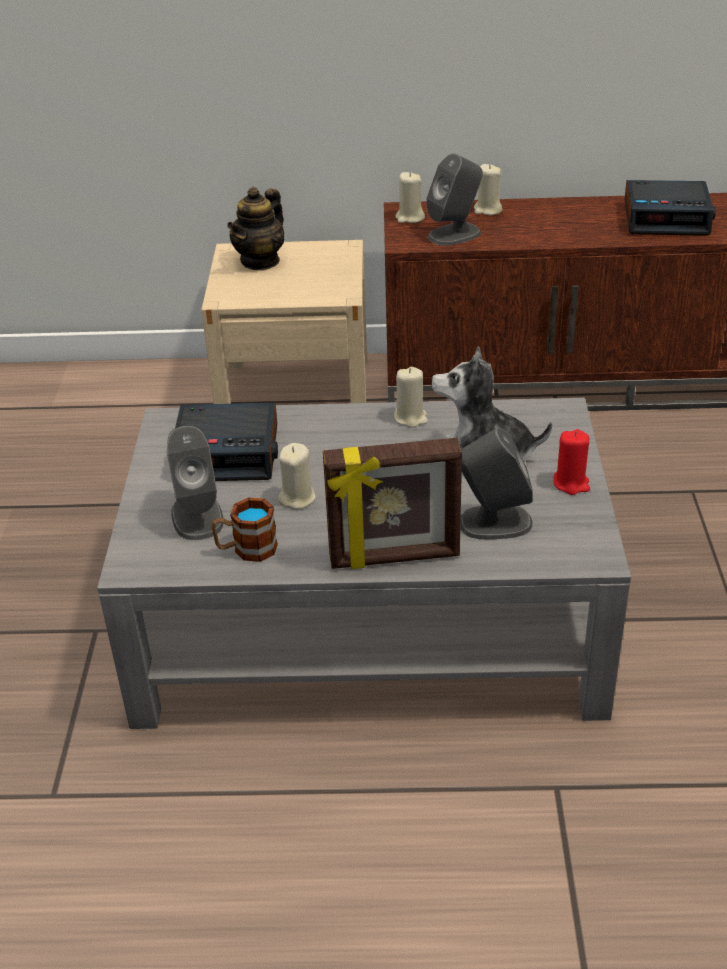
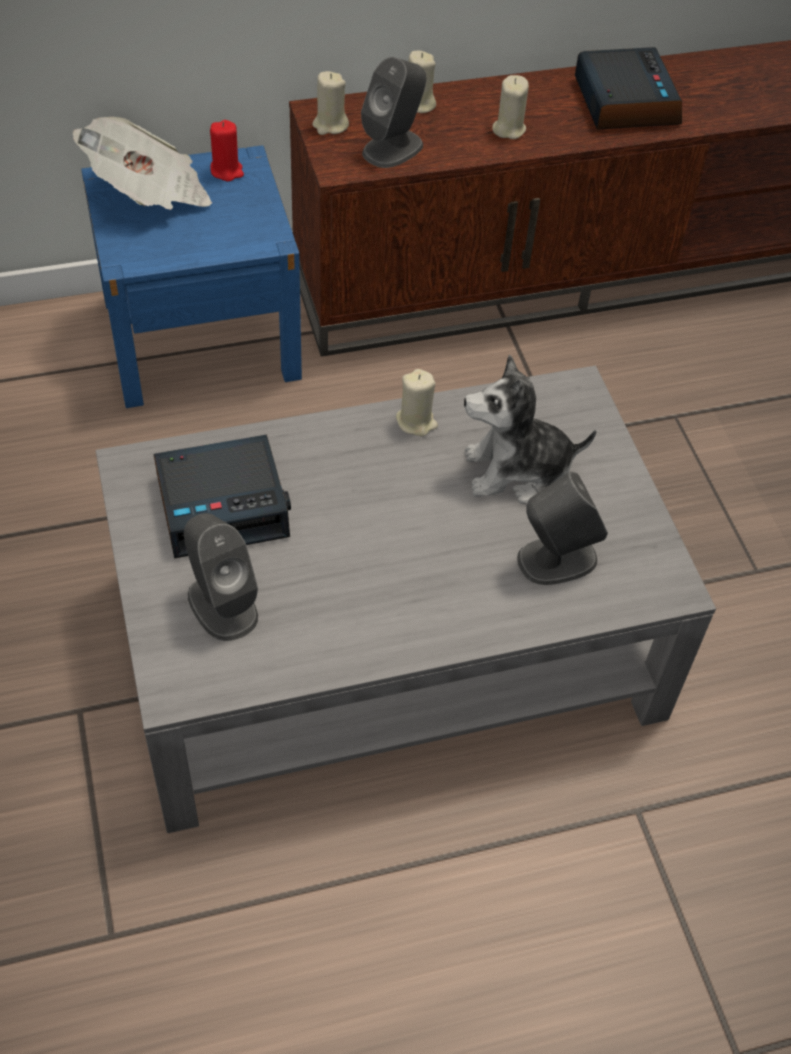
camera: 20 degrees left, 15 degrees up
beige nightstand [201,240,367,404] -> blue nightstand [81,145,302,408]
mug [212,497,278,562] -> none
teapot [227,187,284,270] -> newspaper [73,117,212,210]
beige candle [278,443,316,510] -> beige candle moved to [492,75,529,139]
picture frame [323,438,462,569] -> none
red candle [553,429,590,495] -> red candle moved to [210,120,244,182]
alarm clock [625,180,716,236] -> alarm clock turned 90 degrees counterclockwise [575,47,682,129]

